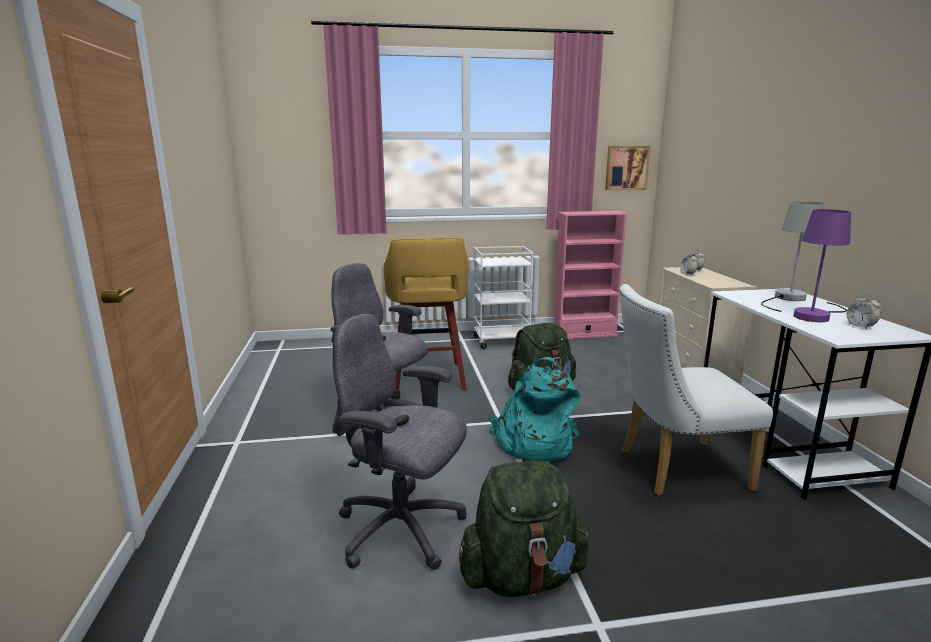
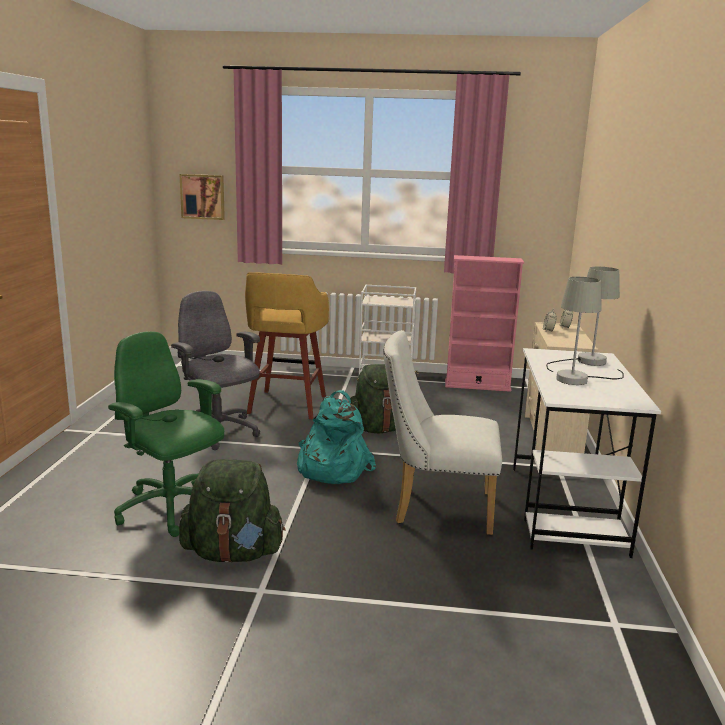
camera: 15 degrees right, 0 degrees up
grey office chair [332,314,467,570] -> green office chair [108,331,224,537]
picture [605,146,651,190] -> picture moved to [180,174,225,220]
purple table lamp [793,209,851,322] -> grey table lamp [556,277,624,385]
alarm clock [846,294,881,329] -> none

